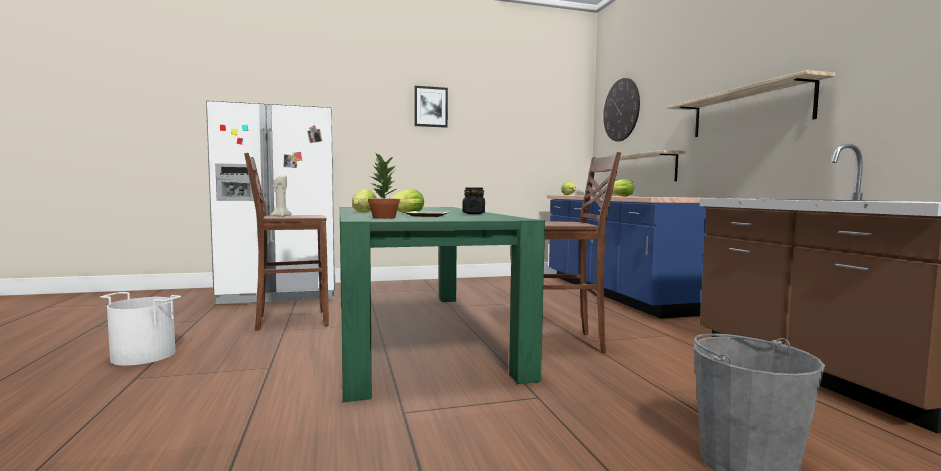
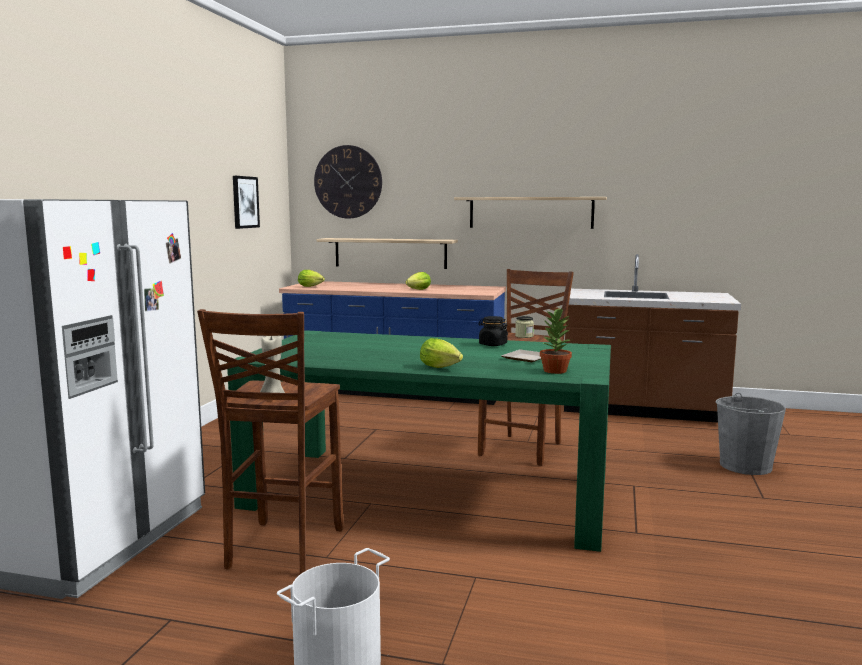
camera: 60 degrees left, 5 degrees up
lettuce [389,189,424,213] -> none
picture [414,86,448,128] -> picture moved to [233,176,260,229]
none -> jar [515,316,534,338]

